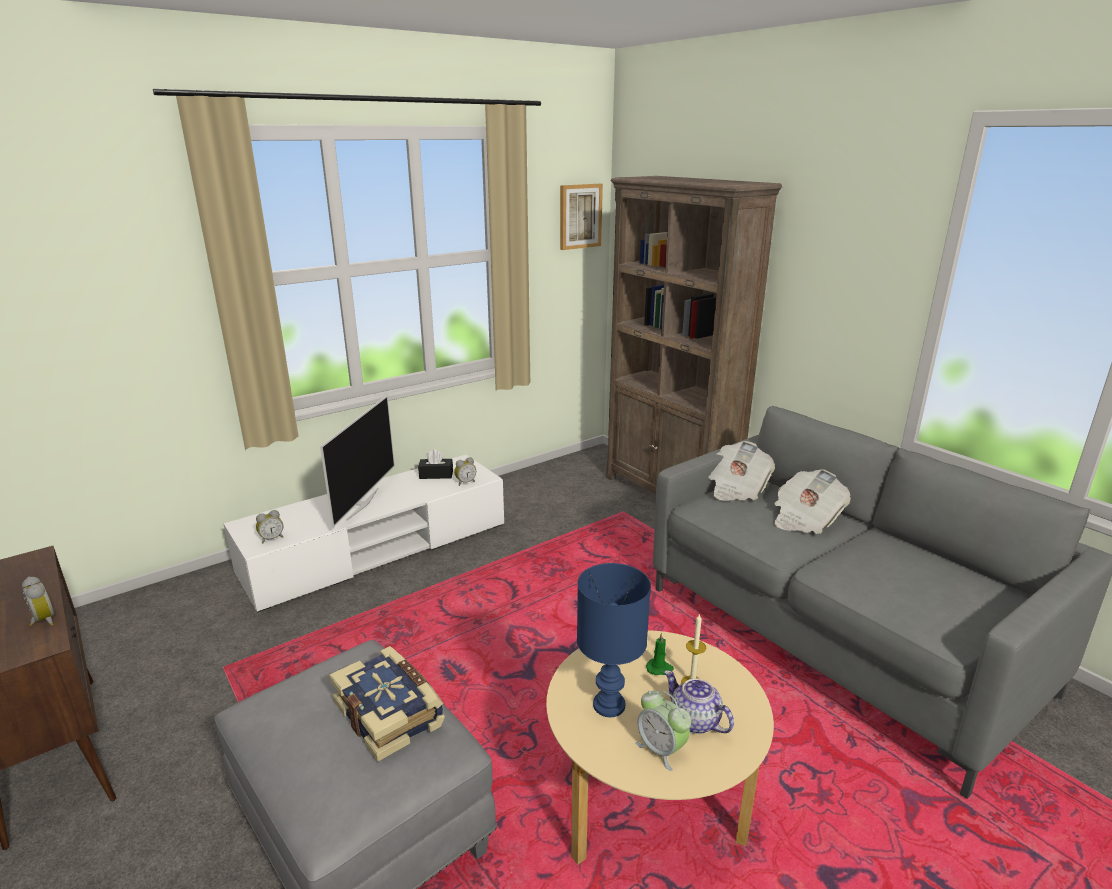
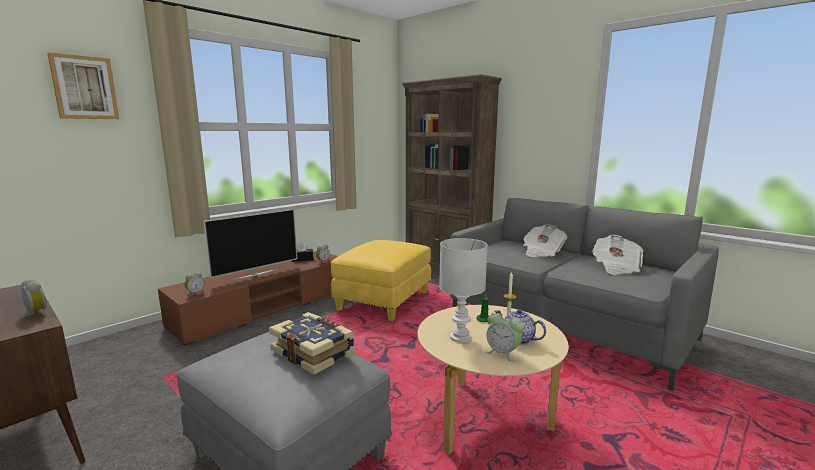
camera: 10 degrees left, 10 degrees down
white tv stand [223,455,504,613] -> brown tv stand [158,251,338,346]
television [320,395,395,528] -> television turned 45 degrees clockwise [203,209,297,280]
picture [560,184,603,250] -> picture moved to [48,52,119,119]
blue table lamp [577,563,651,717] -> white table lamp [439,238,488,343]
newspaper [709,441,775,501] -> newspaper moved to [592,235,644,275]
none -> yellow ottoman [331,240,431,321]

